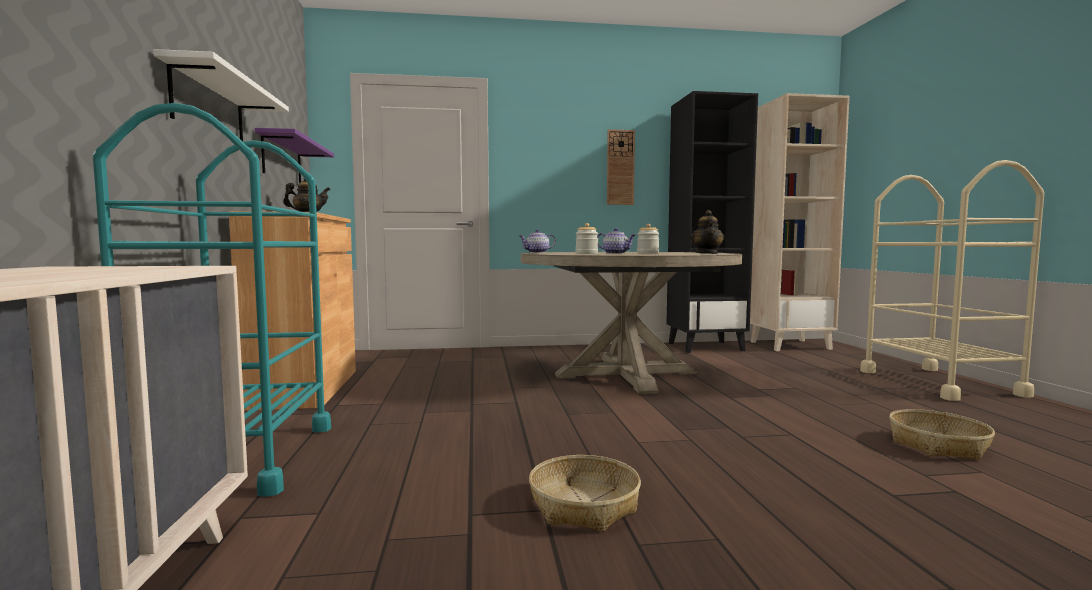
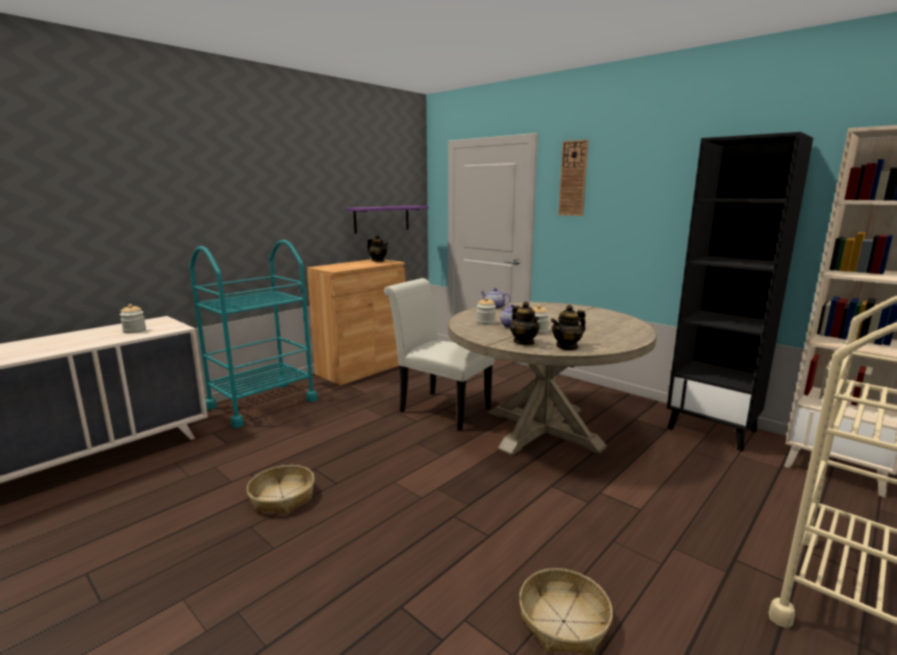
camera: 50 degrees right, 10 degrees up
white shelf [153,49,289,142] -> none
wall clock [607,129,635,205] -> wall clock moved to [559,140,588,216]
none -> jar [120,304,146,333]
none -> white chair [384,278,495,430]
none -> teapot [510,301,540,345]

